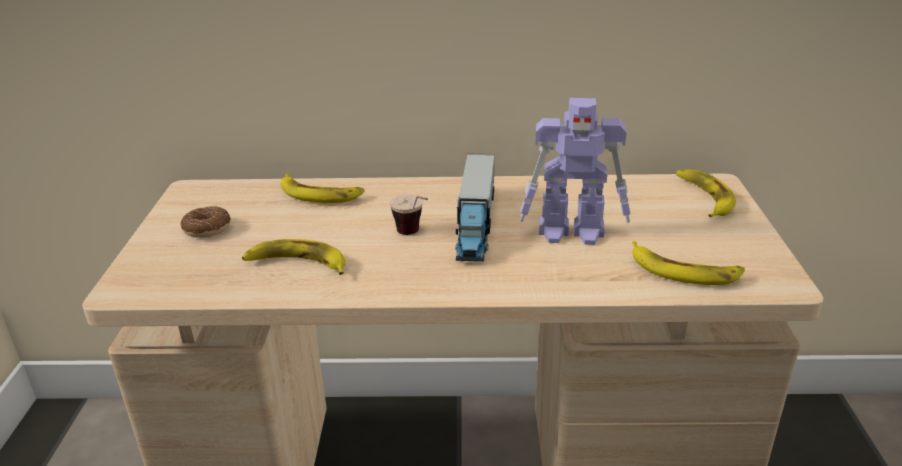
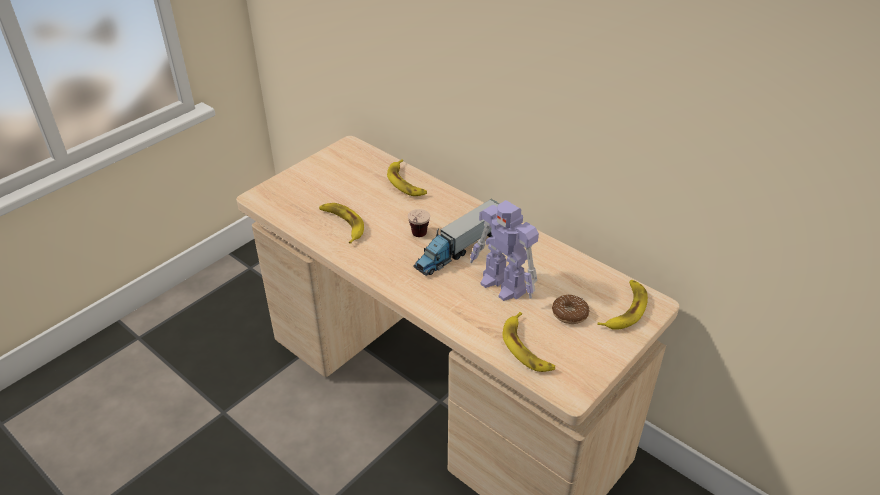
camera: 40 degrees right, 10 degrees up
donut [180,206,231,238] -> donut moved to [552,294,589,324]

